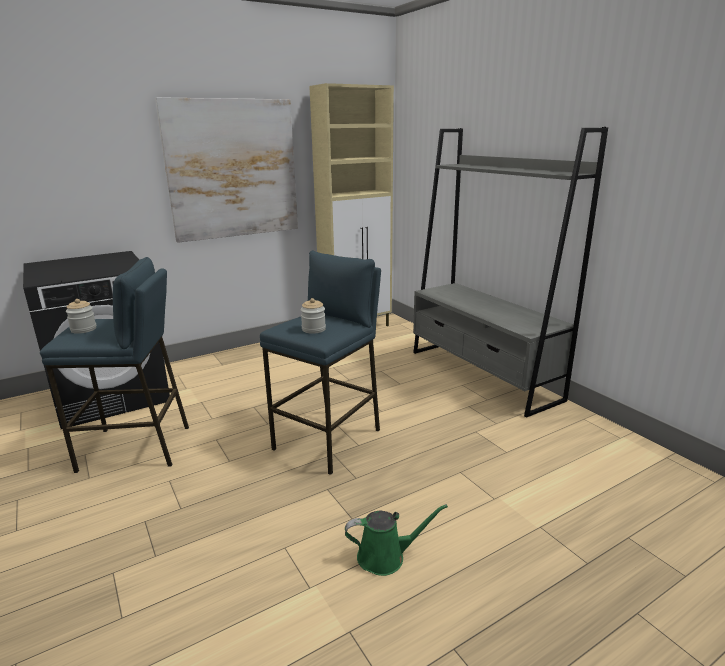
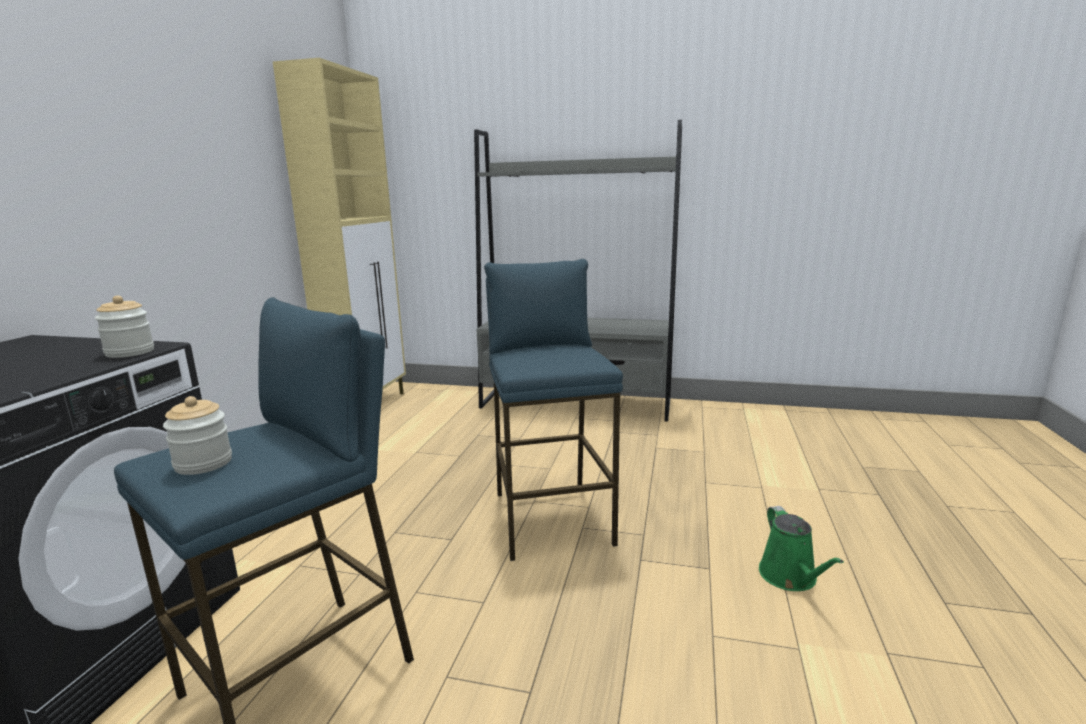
camera: 45 degrees left, 5 degrees down
picture [155,97,298,243] -> none
jar [301,298,326,334] -> jar moved to [95,296,154,358]
green watering can [345,504,448,576] -> green watering can turned 135 degrees clockwise [759,506,844,591]

